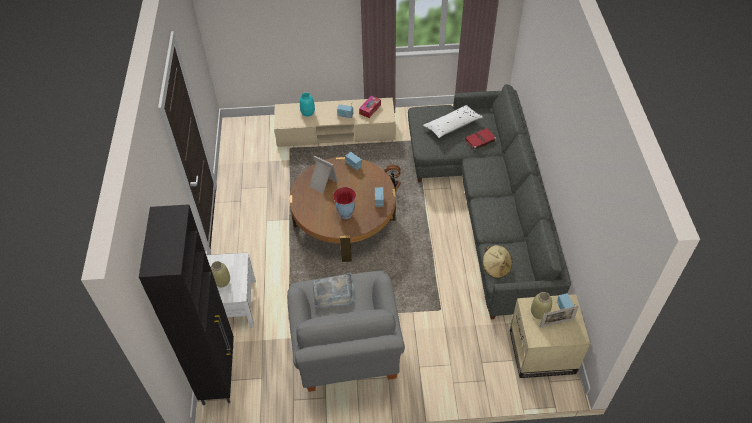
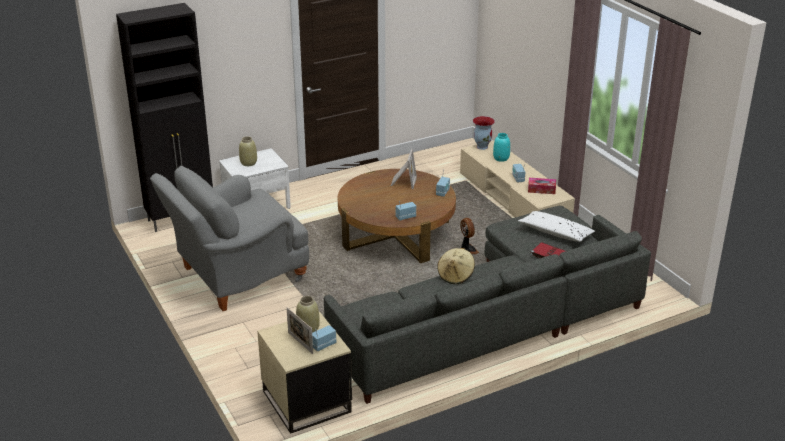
camera: 65 degrees right, 20 degrees down
grey tray [313,273,354,307] -> none
vase [333,187,356,219] -> vase moved to [473,116,495,150]
beige hat [483,245,512,279] -> beige hat moved to [437,248,475,284]

